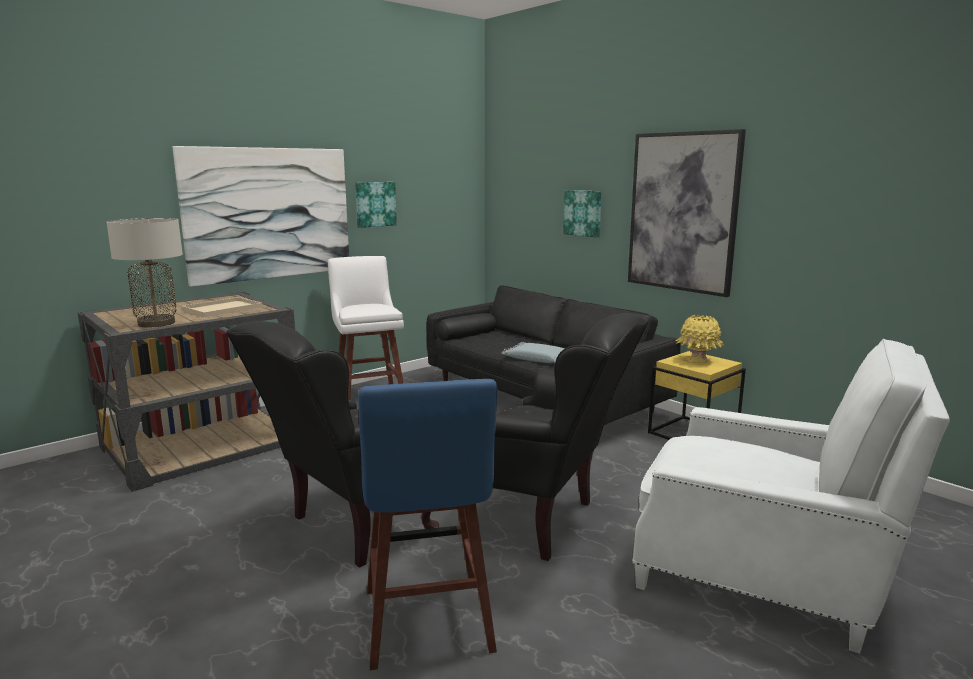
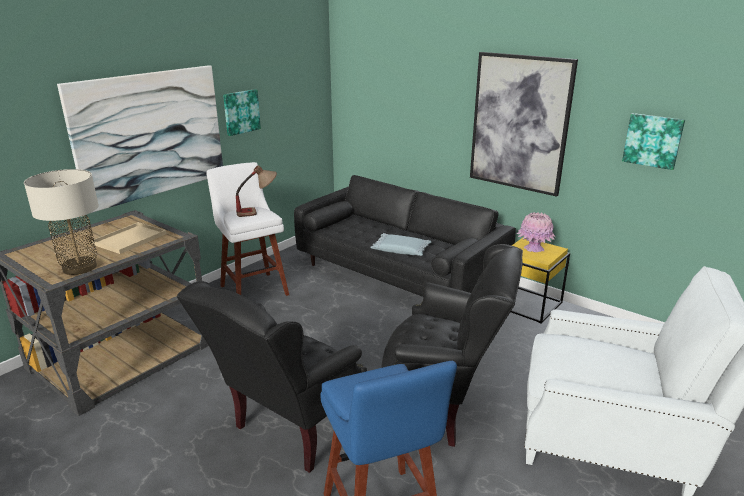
camera: 10 degrees left, 10 degrees up
picture [563,190,602,237] -> picture moved to [622,113,685,170]
yellow vase [676,315,724,363] -> pink vase [517,212,555,252]
none -> table lamp [236,165,277,217]

